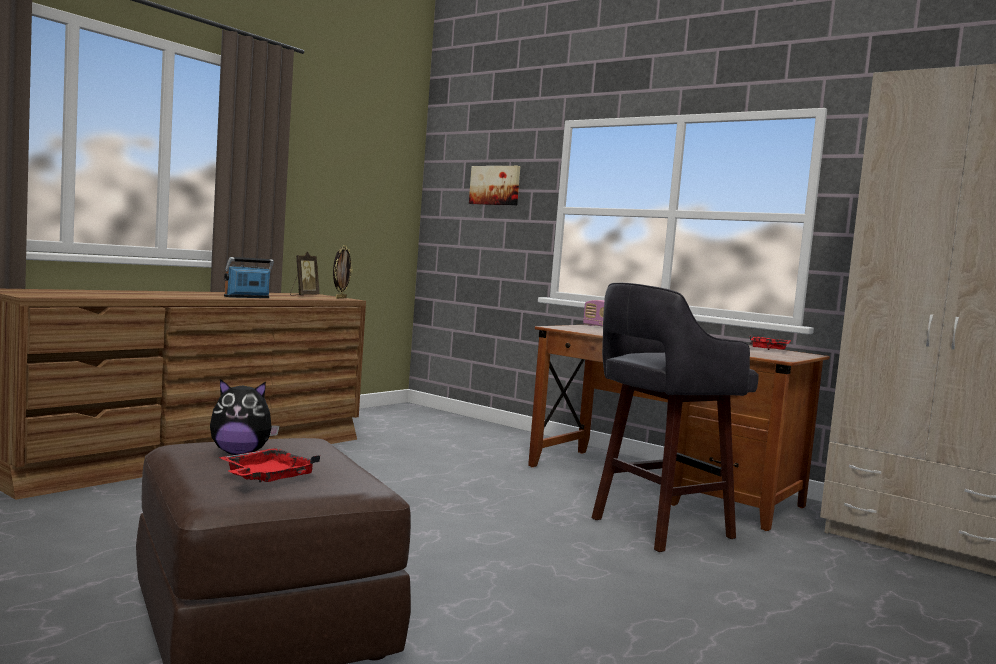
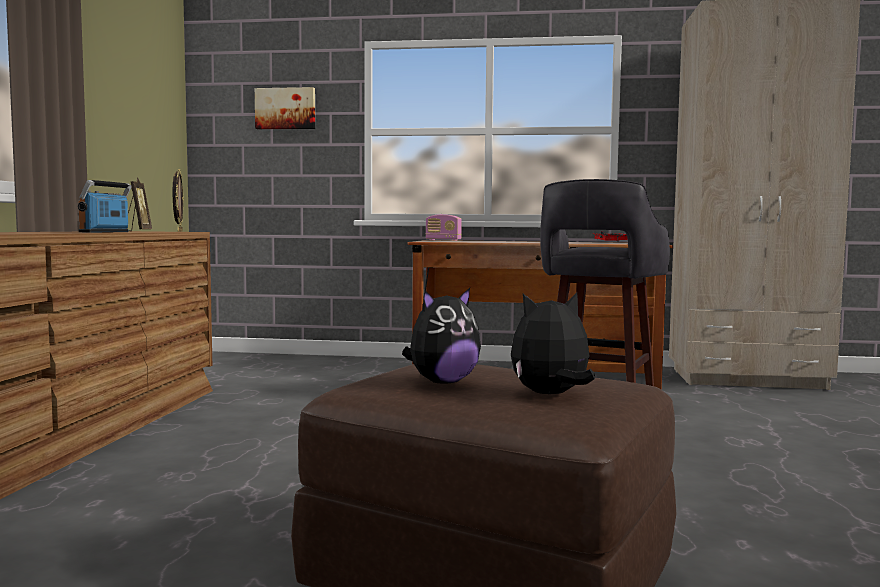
camera: 30 degrees left, 0 degrees up
red tray [219,448,320,482] -> plush toy [511,293,595,394]

